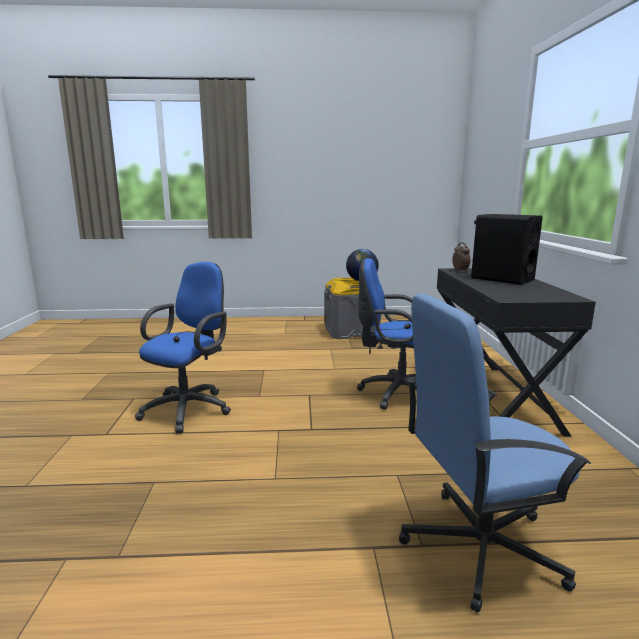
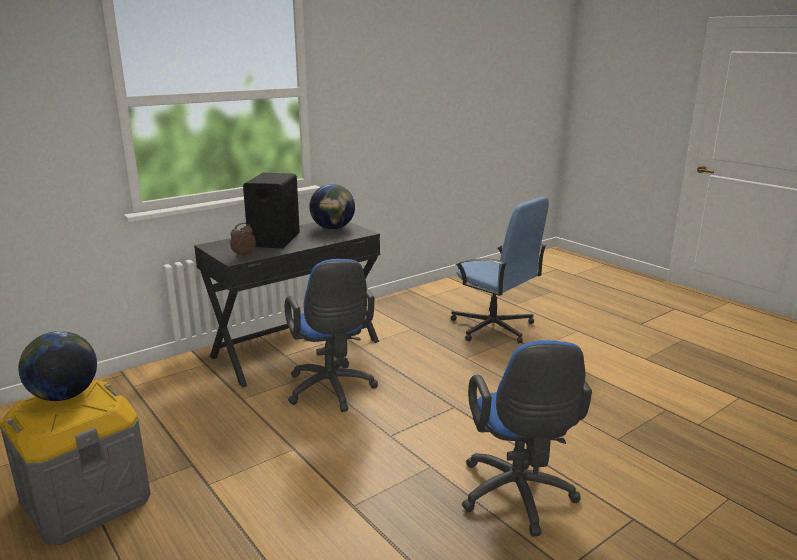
camera: 125 degrees left, 5 degrees up
blue office chair [135,262,231,434] -> blue office chair turned 90 degrees counterclockwise [462,340,592,537]
none -> globe [309,184,355,229]

